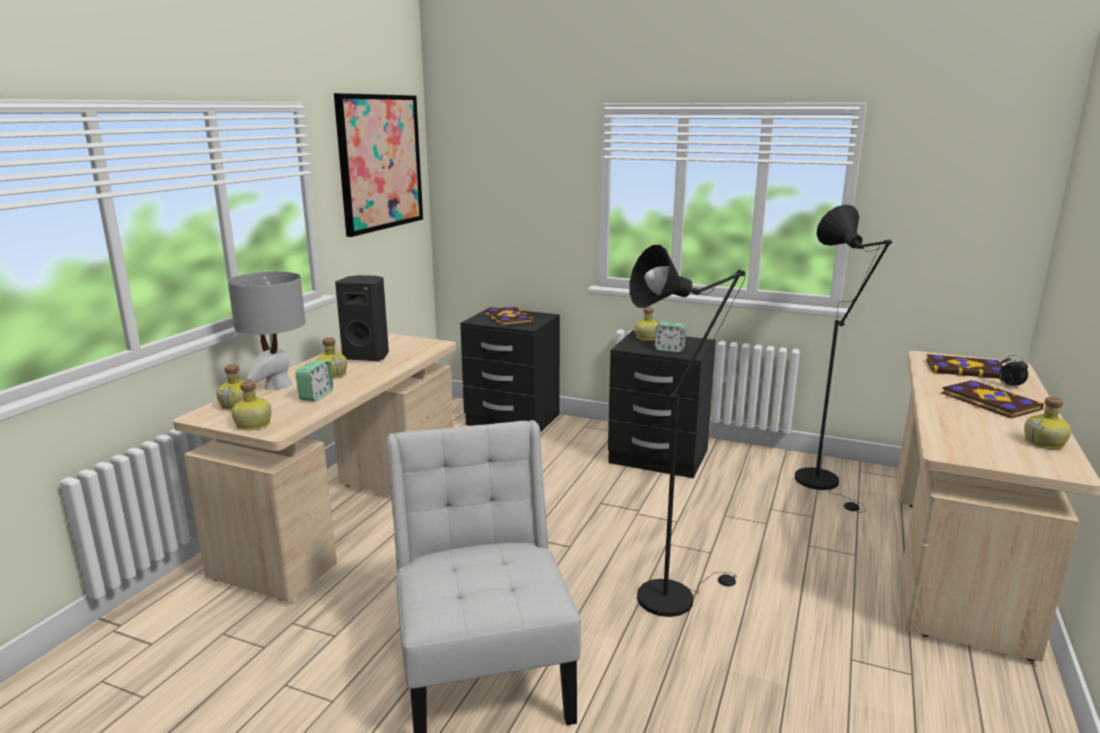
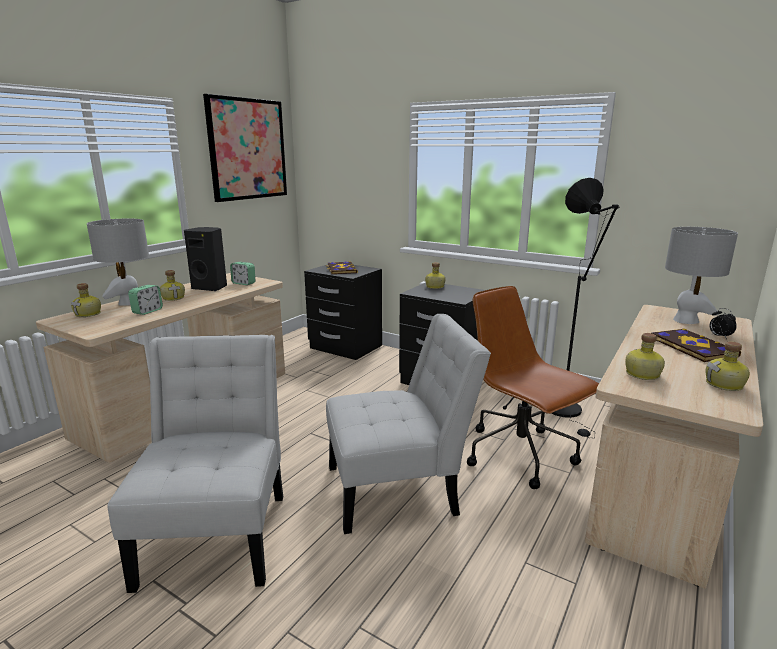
camera: 10 degrees right, 0 degrees up
bottle [231,381,271,430] -> bottle moved to [625,333,665,380]
black floor lamp [630,245,746,617] -> white chair [326,314,491,534]
alarm clock [655,322,686,352] -> alarm clock moved to [230,262,255,285]
book [926,354,1003,379] -> grey table lamp [665,227,738,324]
none -> brown office chair [467,286,599,489]

